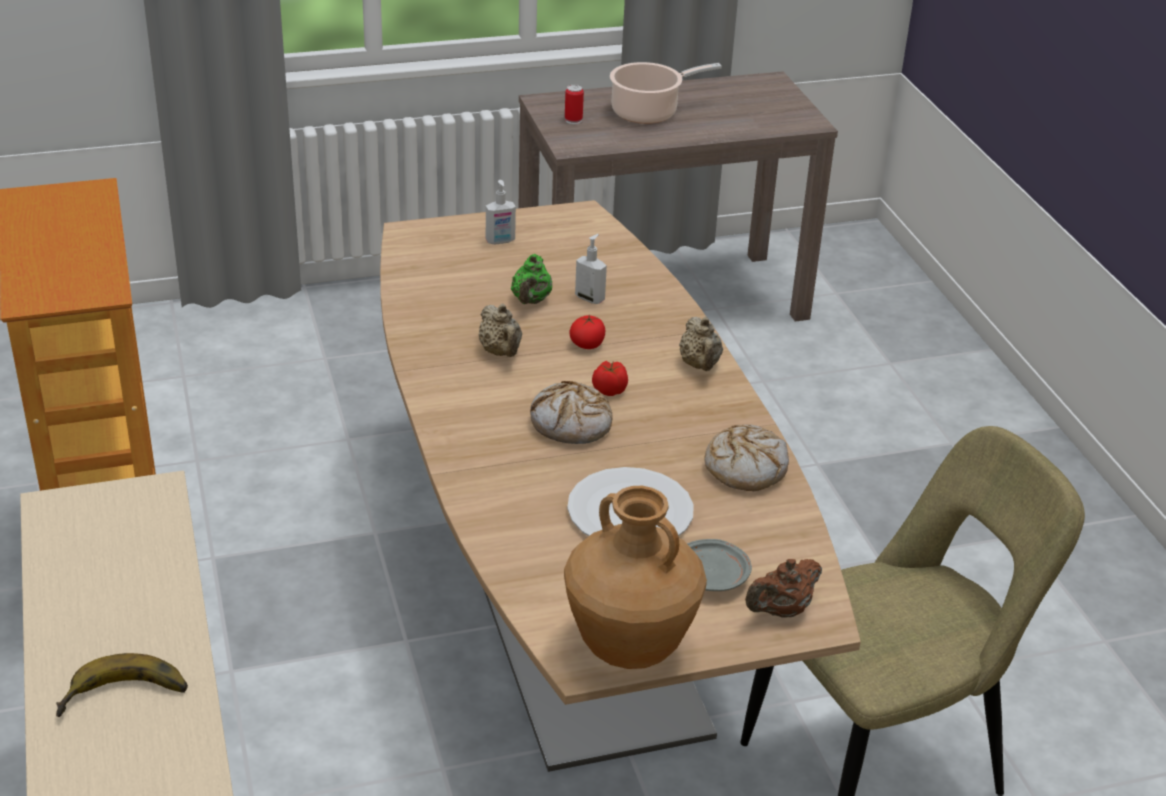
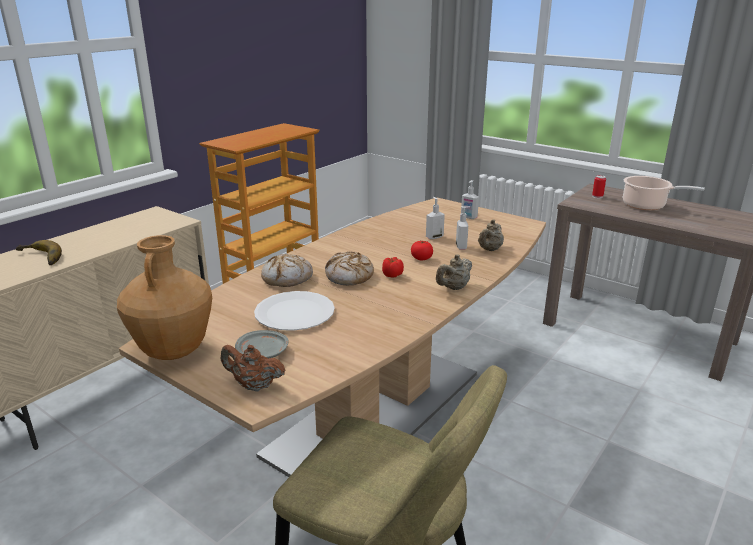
camera: 55 degrees right, 10 degrees down
beige teapot [478,304,522,357] -> beige teapot moved to [478,220,504,251]
green teapot [511,254,552,304] -> soap dispenser [426,197,445,239]
bread [704,424,789,491] -> bread moved to [261,254,313,287]

